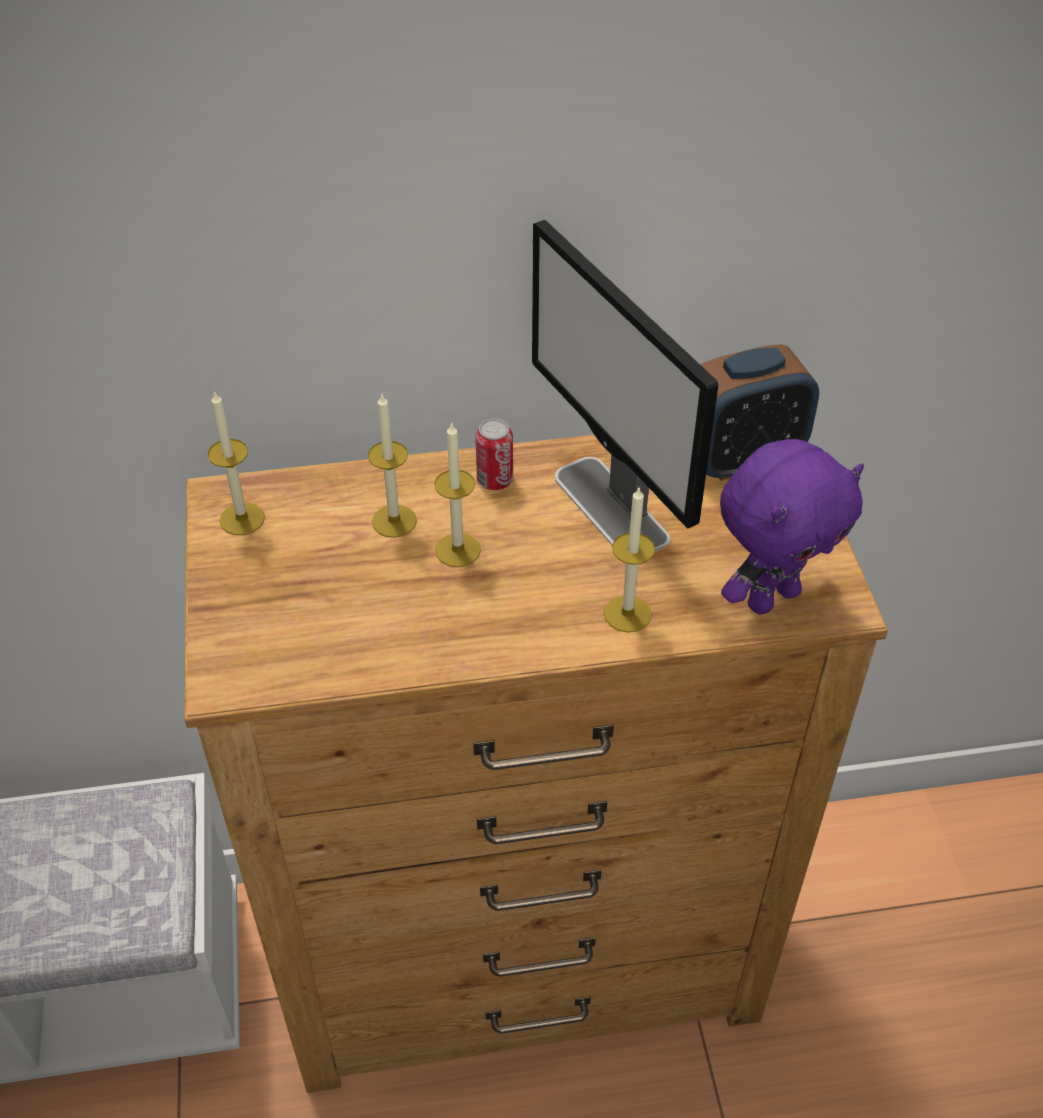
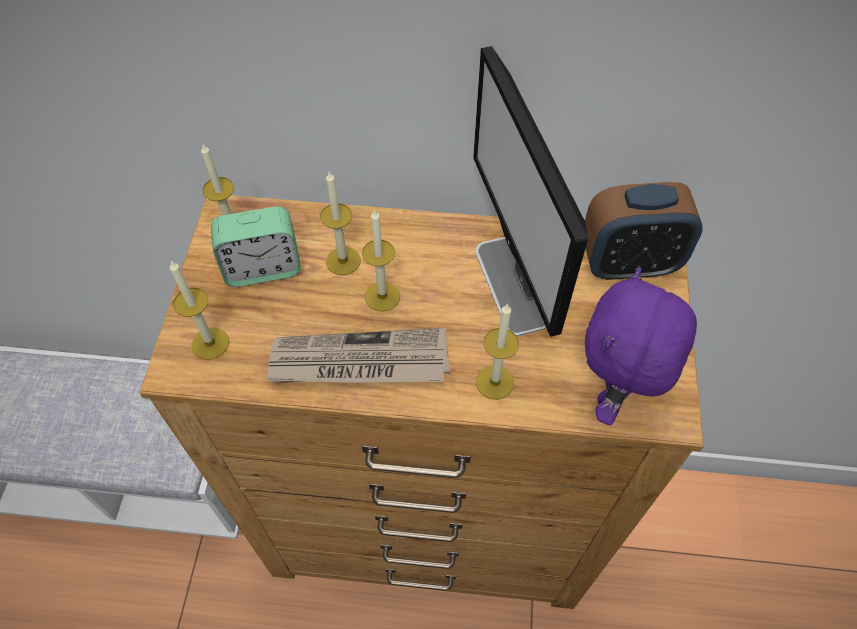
camera: 15 degrees right, 10 degrees up
can [475,418,513,490] -> none
purple plush toy [720,439,864,615] -> purple plush toy turned 135 degrees clockwise [585,267,697,425]
none -> candle [170,260,229,360]
none -> alarm clock [211,206,301,287]
none -> newspaper [265,327,450,383]

